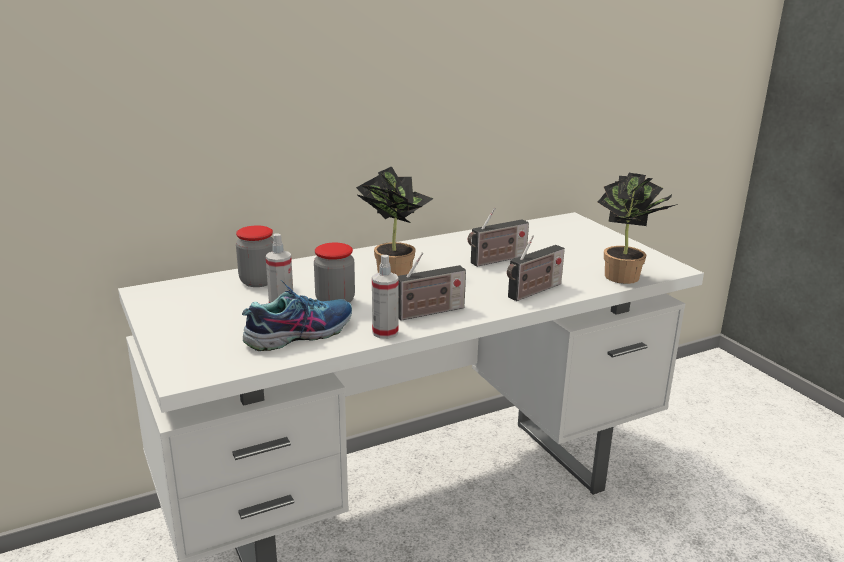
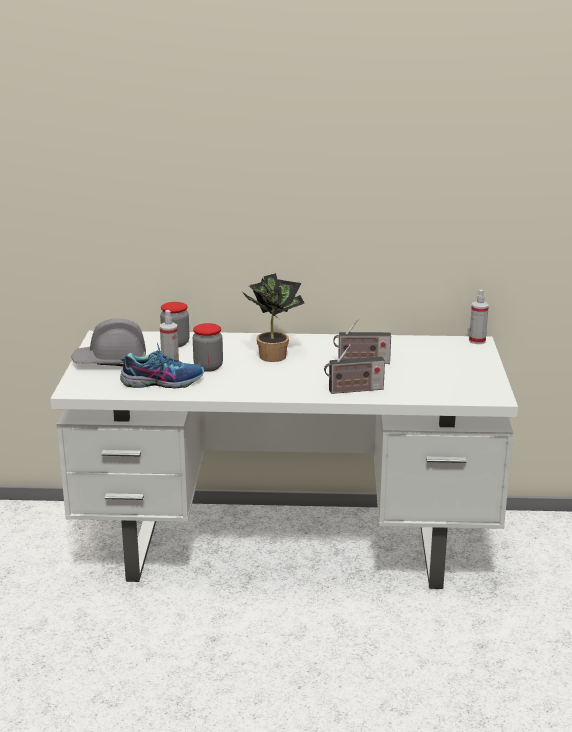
camera: 30 degrees right, 0 degrees up
spray bottle [372,255,399,339] -> spray bottle moved to [469,290,489,344]
radio [398,253,466,321] -> none
potted plant [598,173,678,284] -> none
none -> grey hard hat [71,318,146,366]

